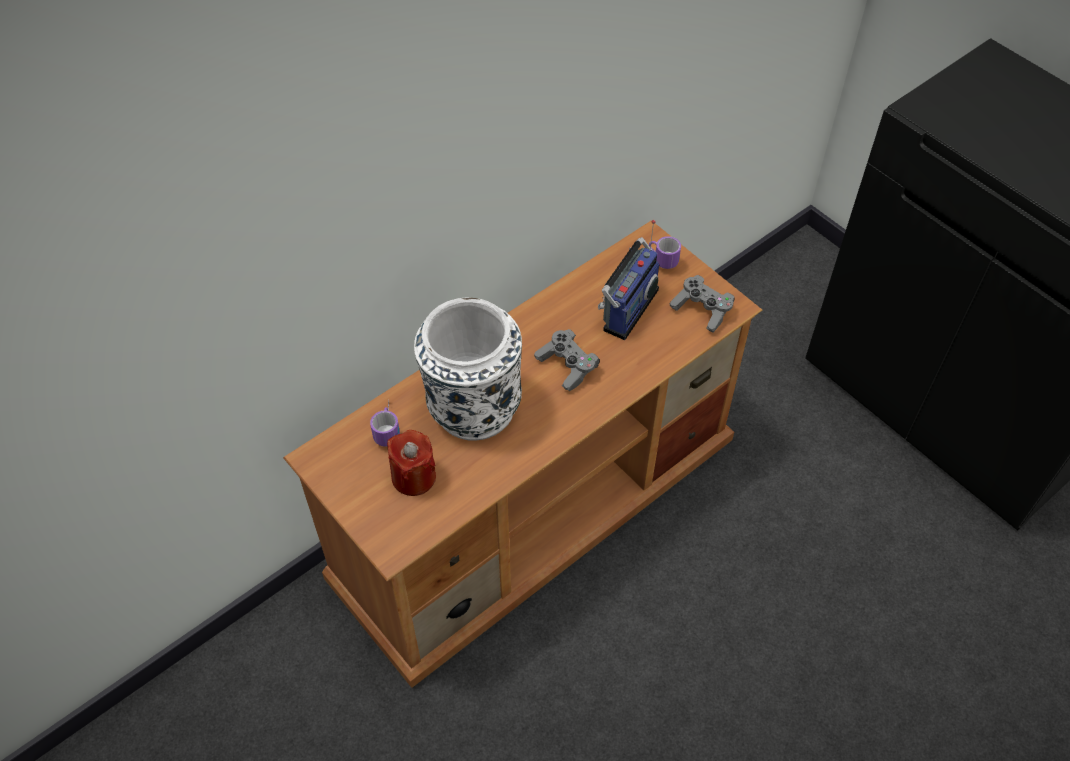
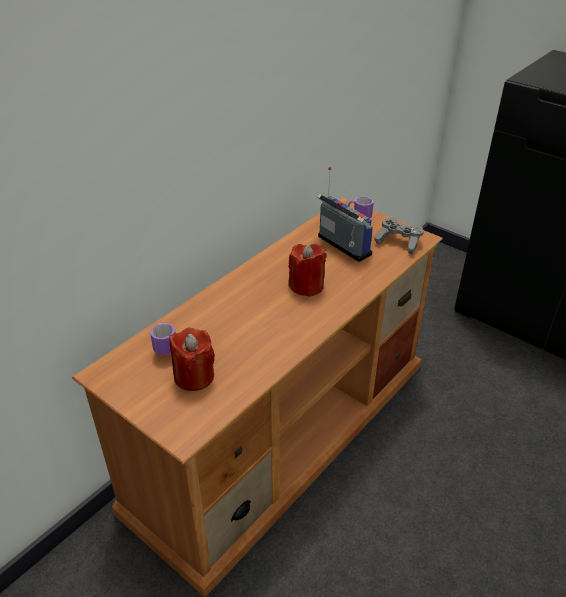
camera: 10 degrees left, 15 degrees down
white vase [414,297,522,441] -> none
grey game controller [534,329,600,392] -> red candle [288,244,326,297]
radio [598,220,659,340] -> radio turned 60 degrees counterclockwise [317,167,373,262]

